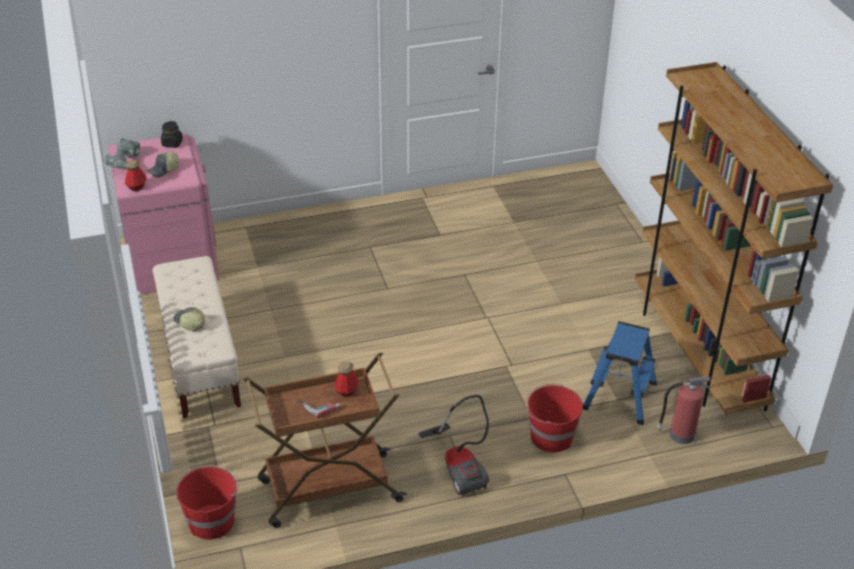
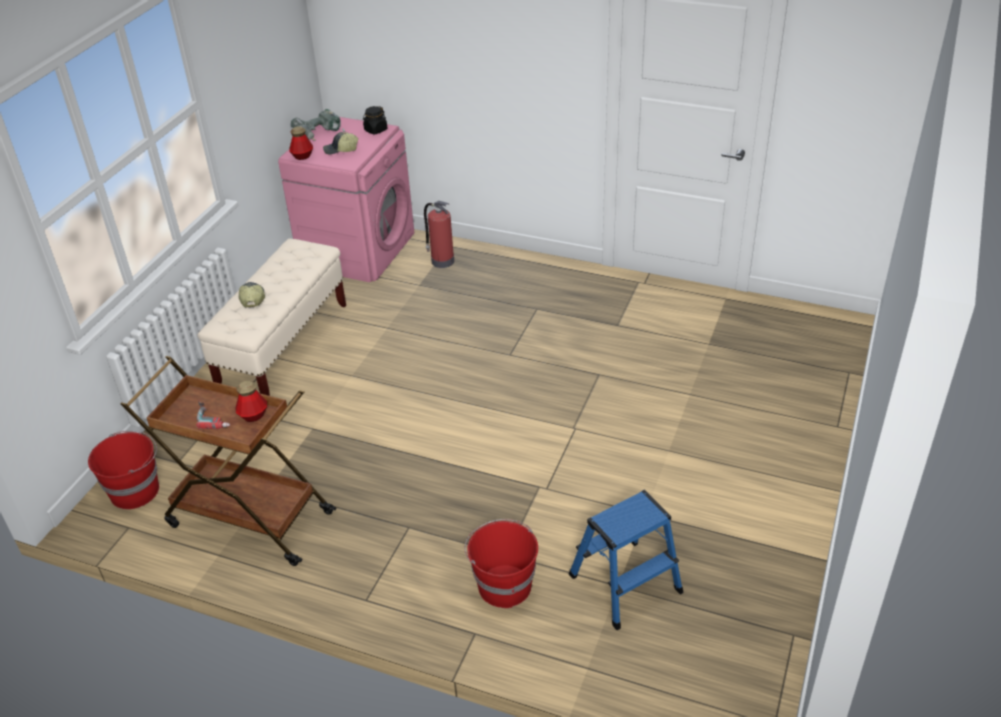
camera: 40 degrees right, 0 degrees up
vacuum cleaner [418,395,489,497] -> none
brown bookcase [635,62,833,415] -> none
fire extinguisher [657,377,710,444] -> fire extinguisher moved to [424,201,454,268]

